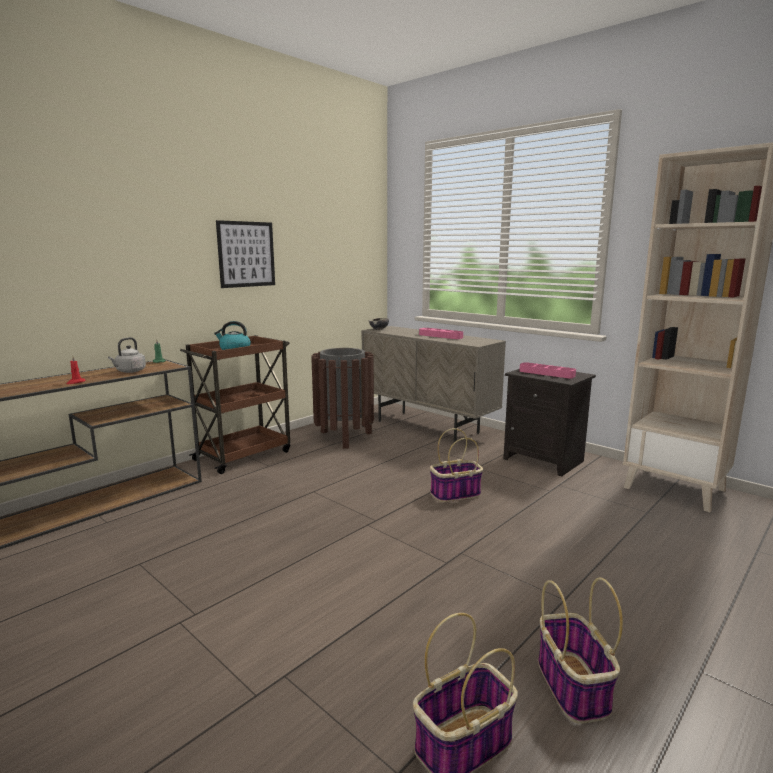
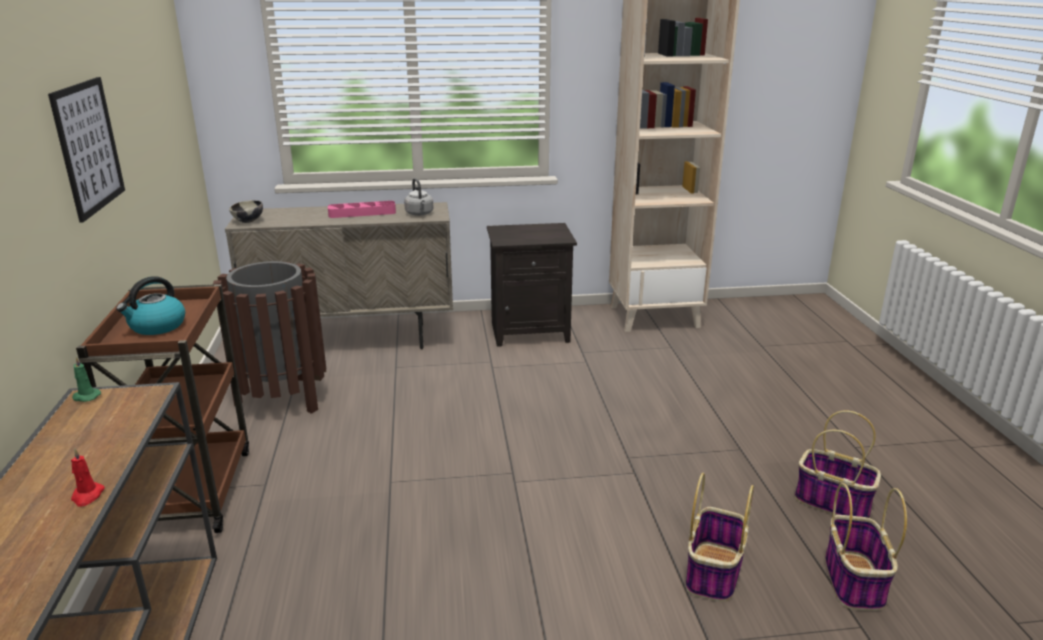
camera: 50 degrees left, 10 degrees up
grey kettle [108,337,146,373] -> grey kettle moved to [404,178,434,216]
basket [430,428,483,502] -> basket moved to [686,473,754,602]
pink tray [519,362,576,378] -> none

